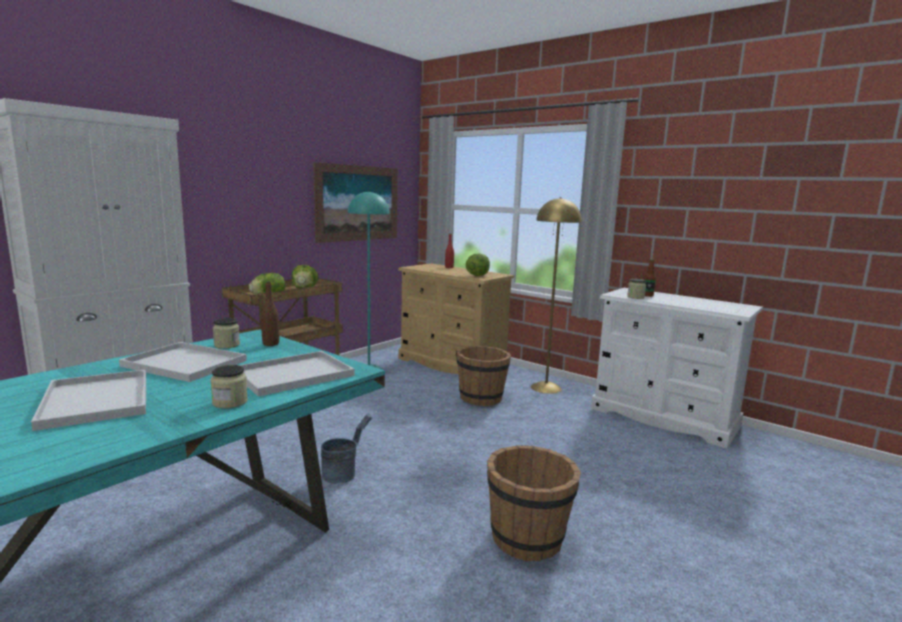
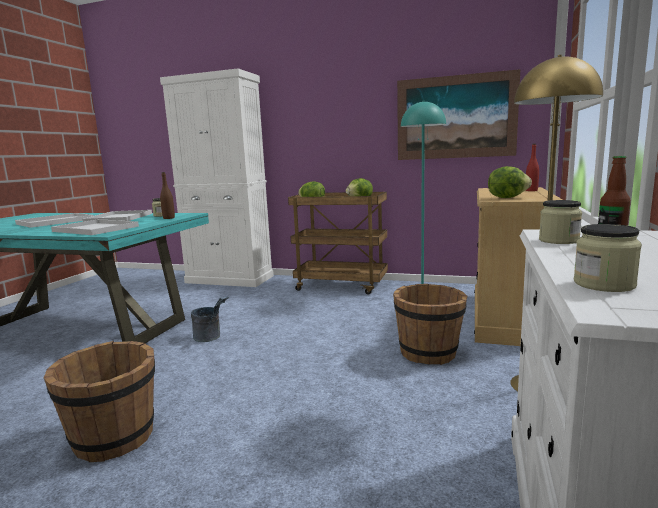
camera: 70 degrees right, 0 degrees up
jar [211,365,248,409] -> jar moved to [573,224,642,292]

